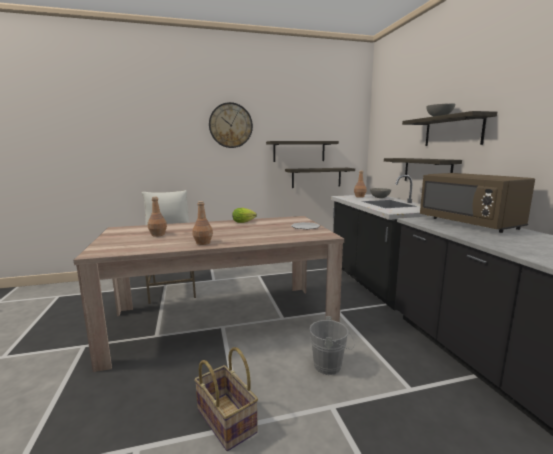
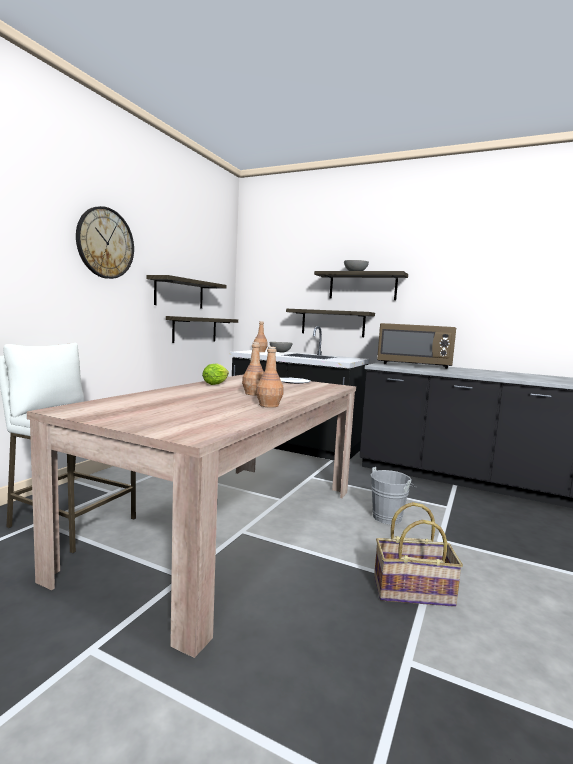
camera: 50 degrees left, 5 degrees down
brown bottle [148,197,167,237] -> brown bottle moved to [242,342,264,395]

